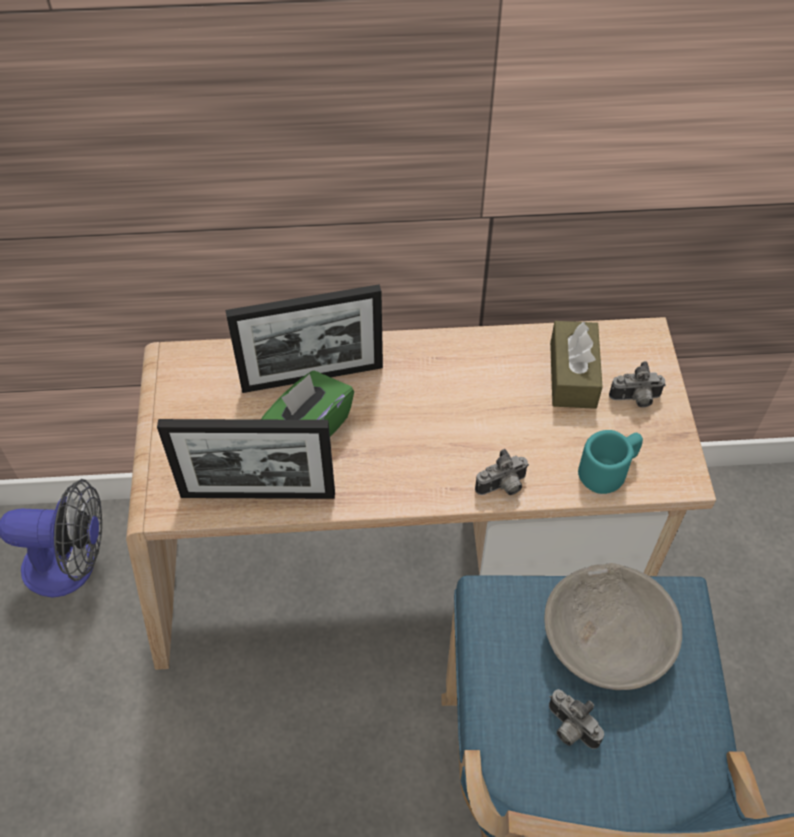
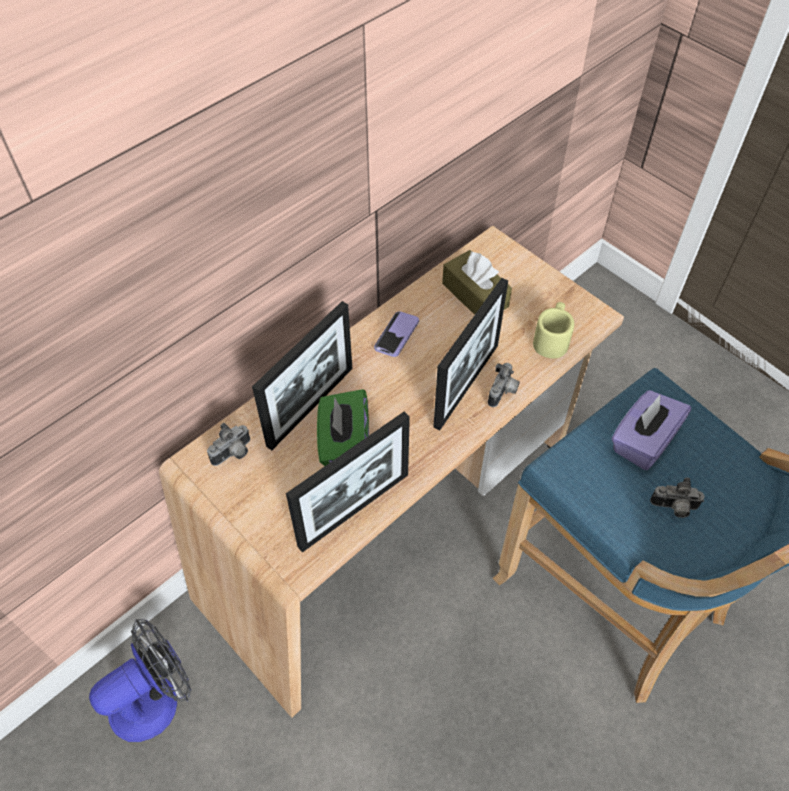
camera: 40 degrees left, 0 degrees up
grey bowl [544,563,682,690] -> purple tissue box [611,390,691,470]
turquoise mug [578,430,643,494] -> beige mug [533,302,574,358]
camera [609,361,666,407] -> camera moved to [207,423,250,466]
none -> phone [374,311,419,357]
none -> picture frame [433,278,508,431]

